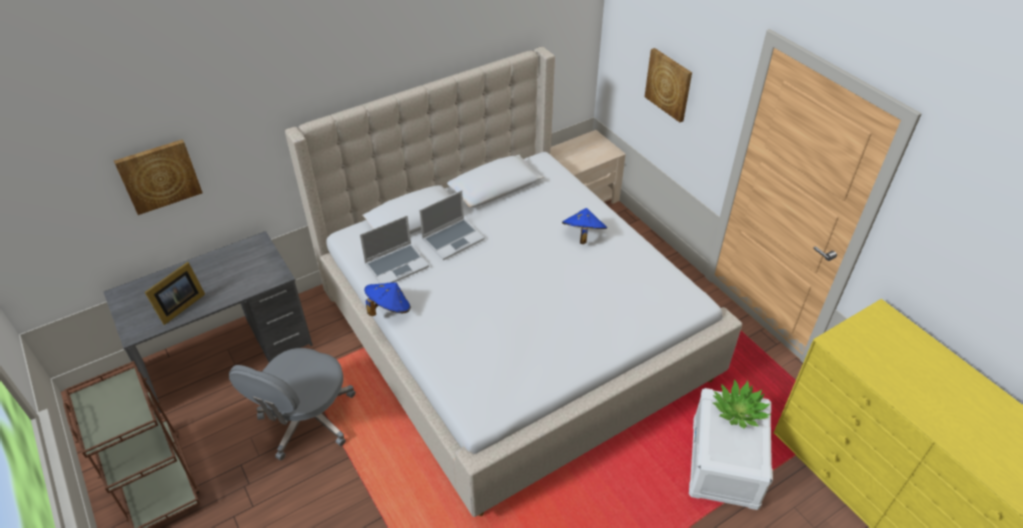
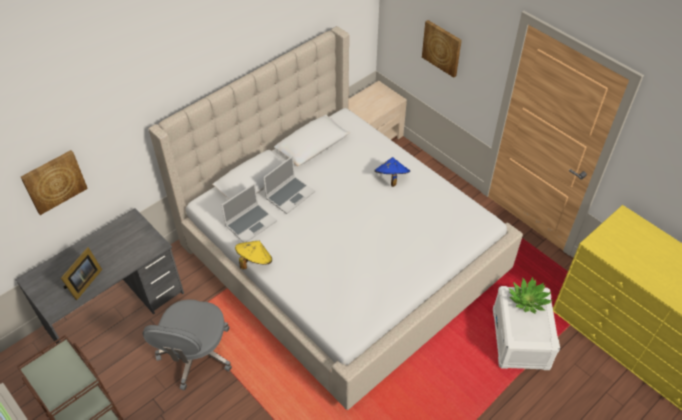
camera: 10 degrees left, 5 degrees up
blue hat [364,282,411,316] -> yellow hat [235,241,272,269]

